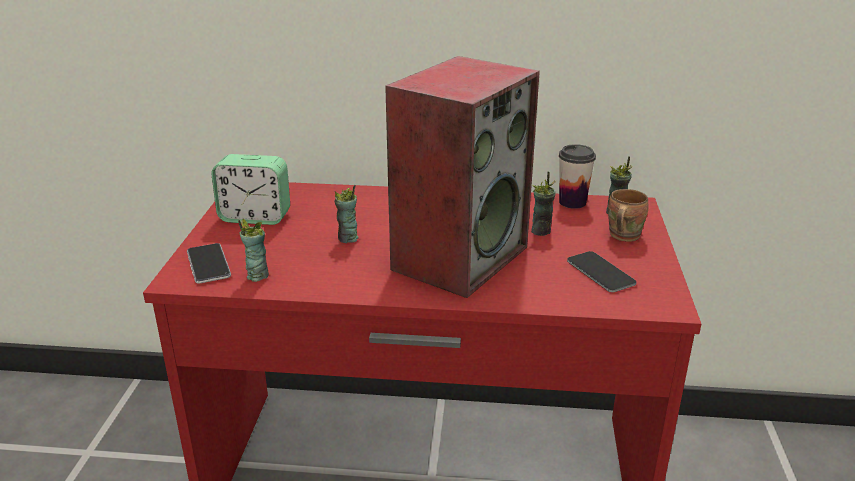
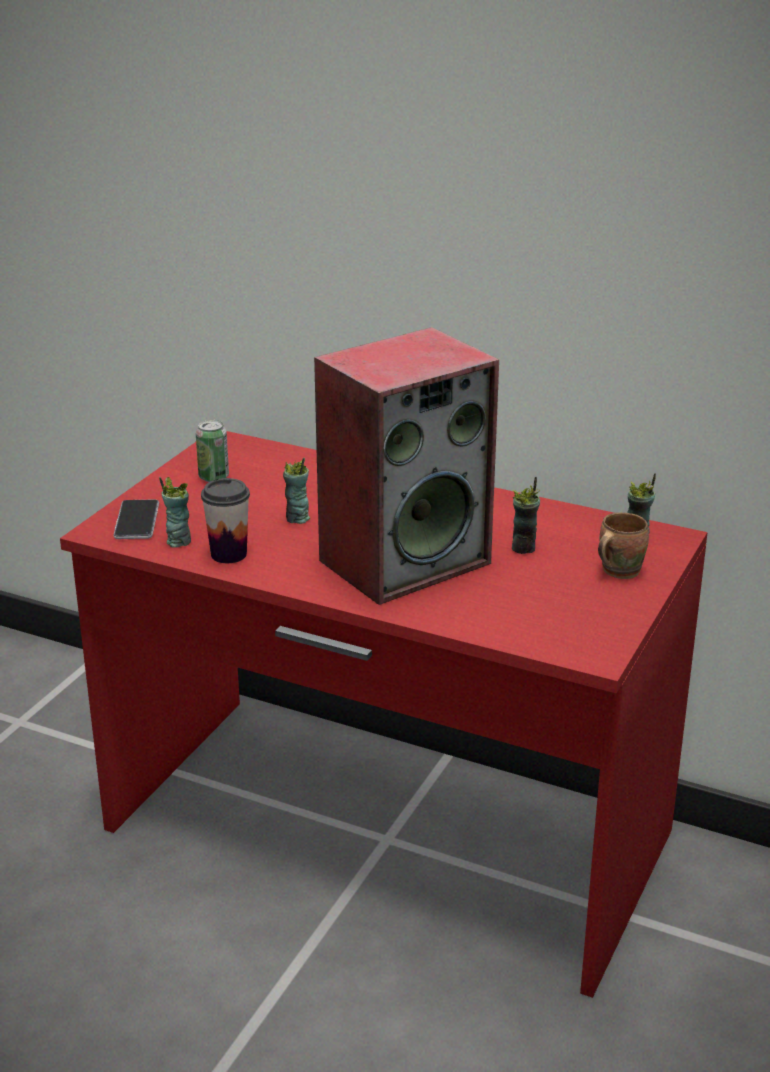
camera: 20 degrees right, 0 degrees up
alarm clock [211,154,290,225] -> can [196,420,229,482]
cup [559,144,596,209] -> cup moved to [201,478,250,563]
phone [567,251,636,292] -> none

